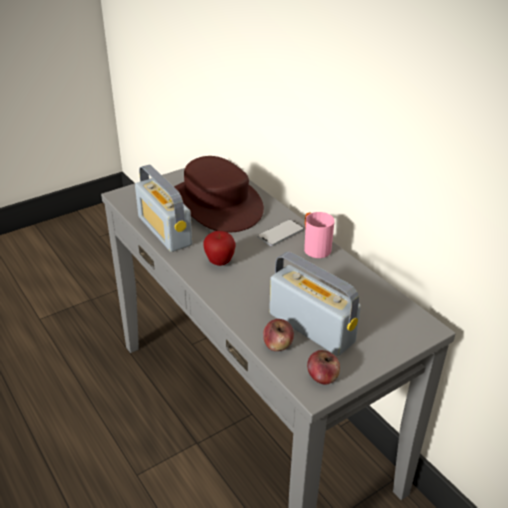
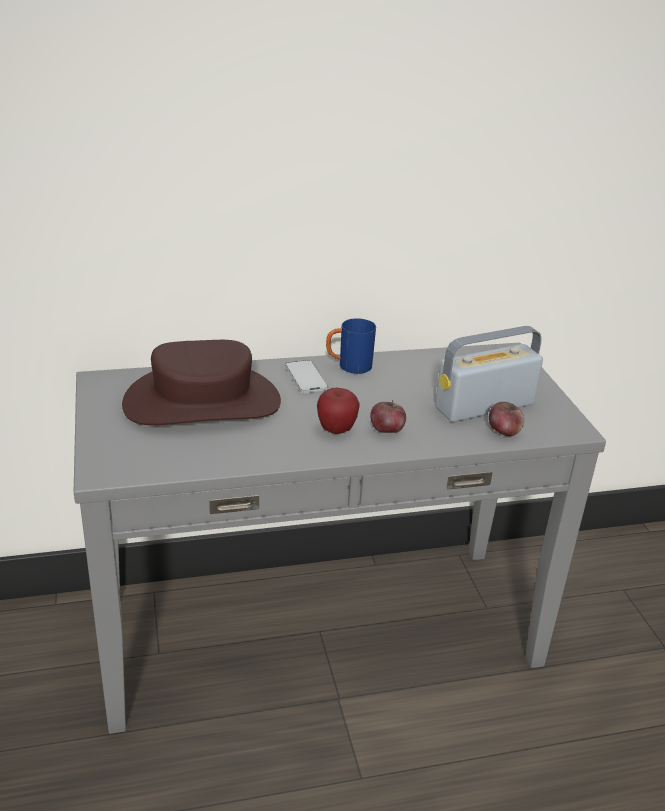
camera: 70 degrees left, 5 degrees down
radio [135,164,192,252] -> none
pink mug [304,212,335,258] -> blue mug [326,318,376,374]
apple [307,350,340,385] -> apple moved to [370,400,406,433]

